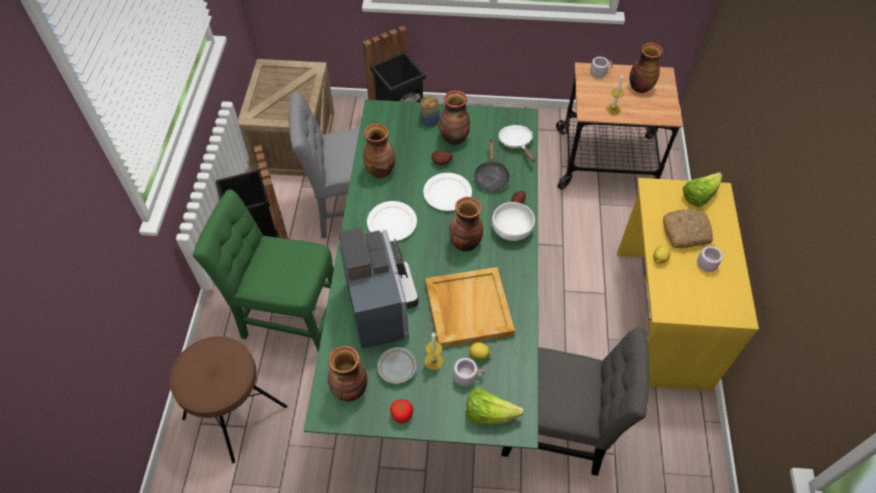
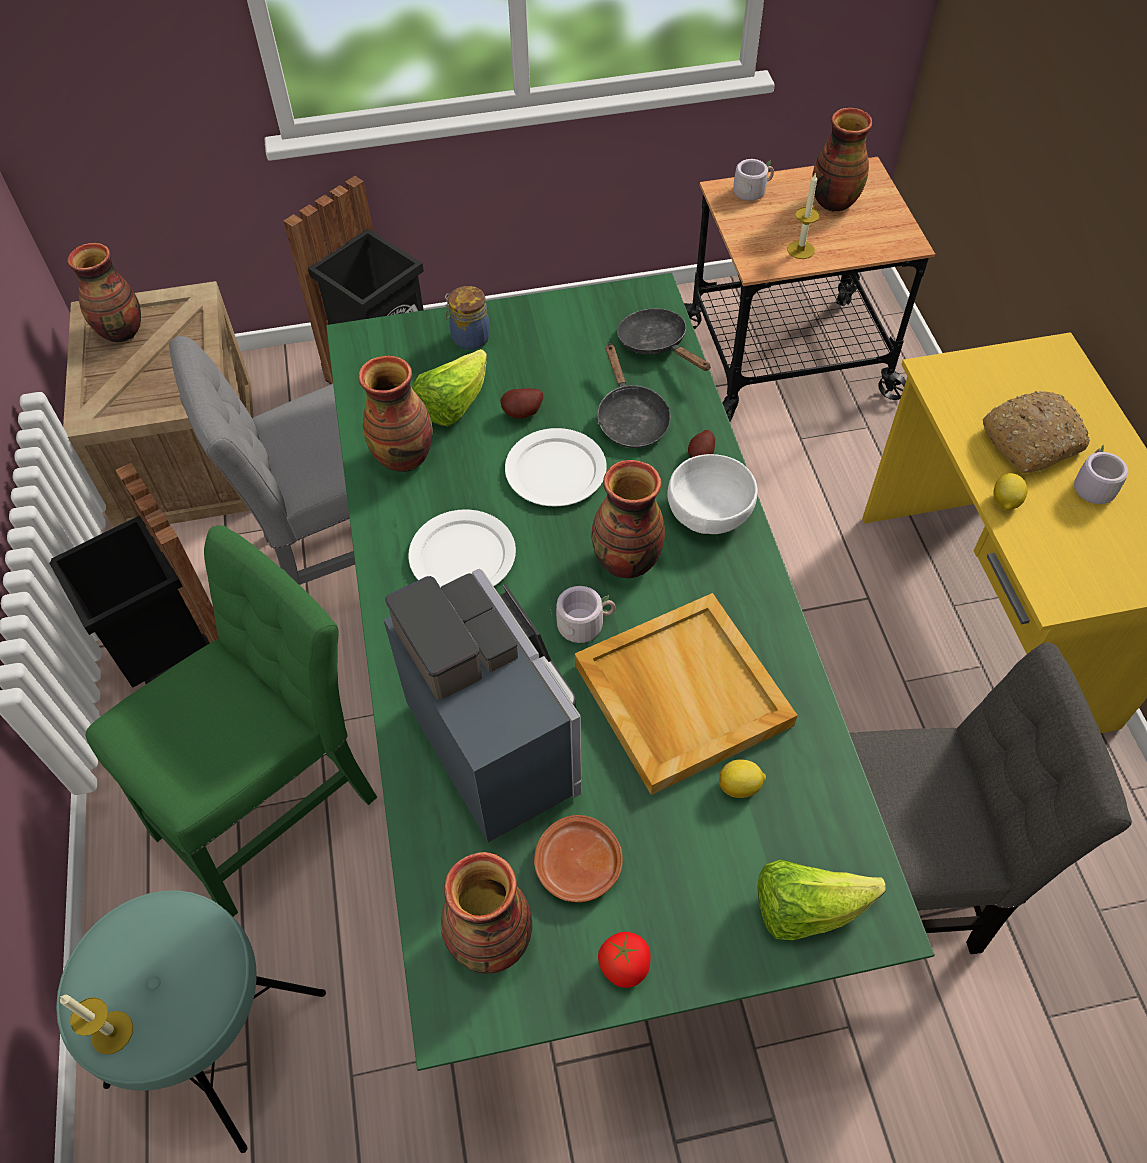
camera: 15 degrees left, 0 degrees up
brown stool [170,336,287,463] -> turquoise stool [56,890,326,1153]
green chair [193,190,334,351] -> green chair turned 135 degrees clockwise [86,525,377,917]
grey plate [377,347,417,384] -> brown plate [534,815,623,902]
candle [425,333,444,370] -> candle moved to [60,995,133,1054]
vase [439,91,470,145] -> vase moved to [67,243,141,342]
grey mug [453,358,484,387] -> grey mug moved to [550,586,616,643]
white frying pan [499,125,536,162] -> black frying pan [617,308,711,371]
lettuce [683,172,722,207] -> lettuce moved to [412,349,487,426]

